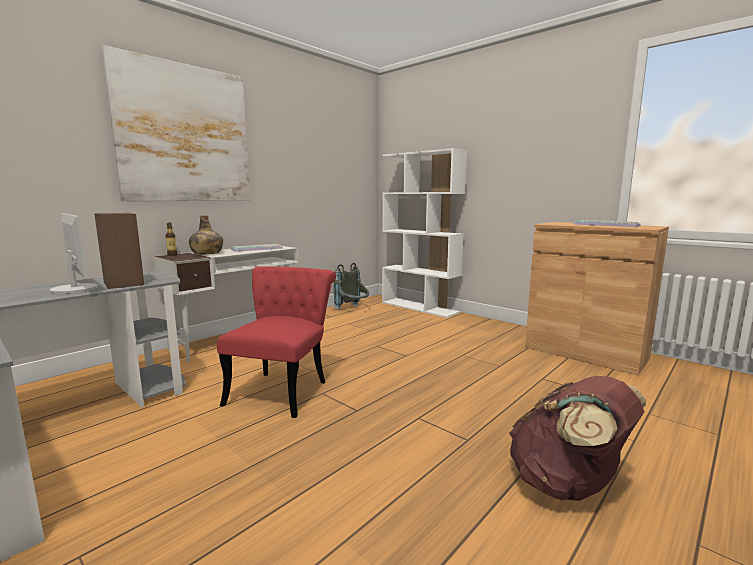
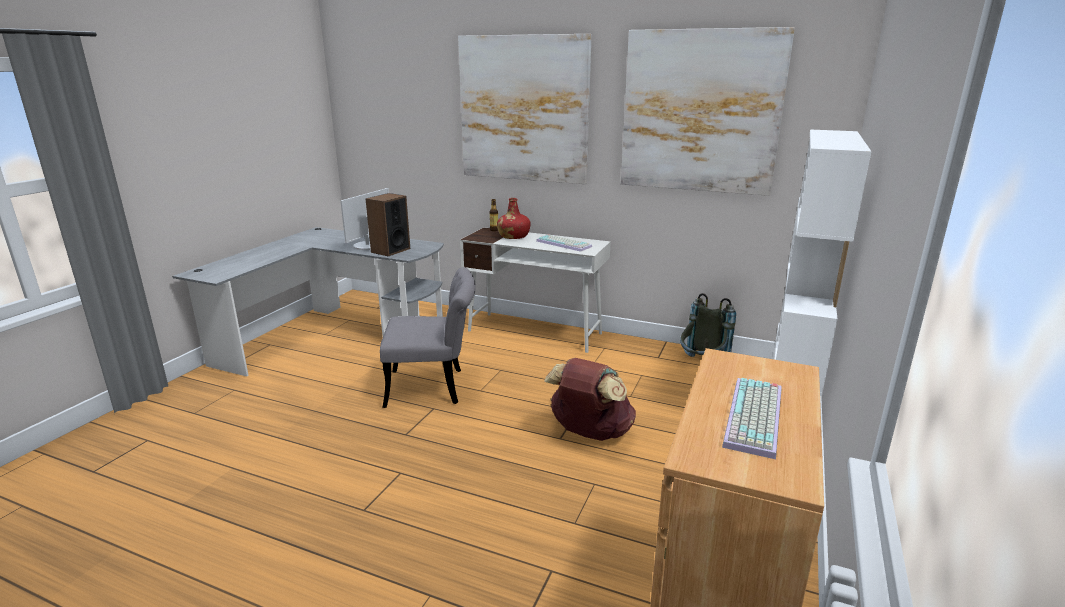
camera: 70 degrees right, 10 degrees up
green bottle [189,215,223,255] -> red bottle [497,198,530,239]
red chair [217,266,336,418] -> grey chair [380,267,476,408]
brown backpack [509,376,646,501] -> brown backpack moved to [544,358,636,441]
none -> picture [621,27,795,196]

